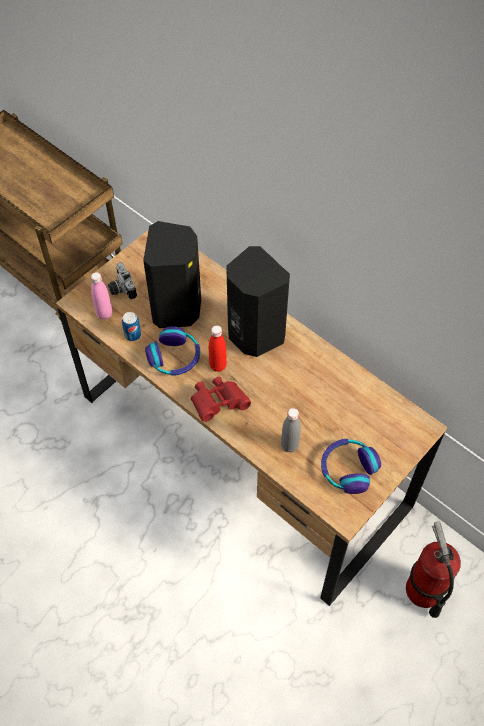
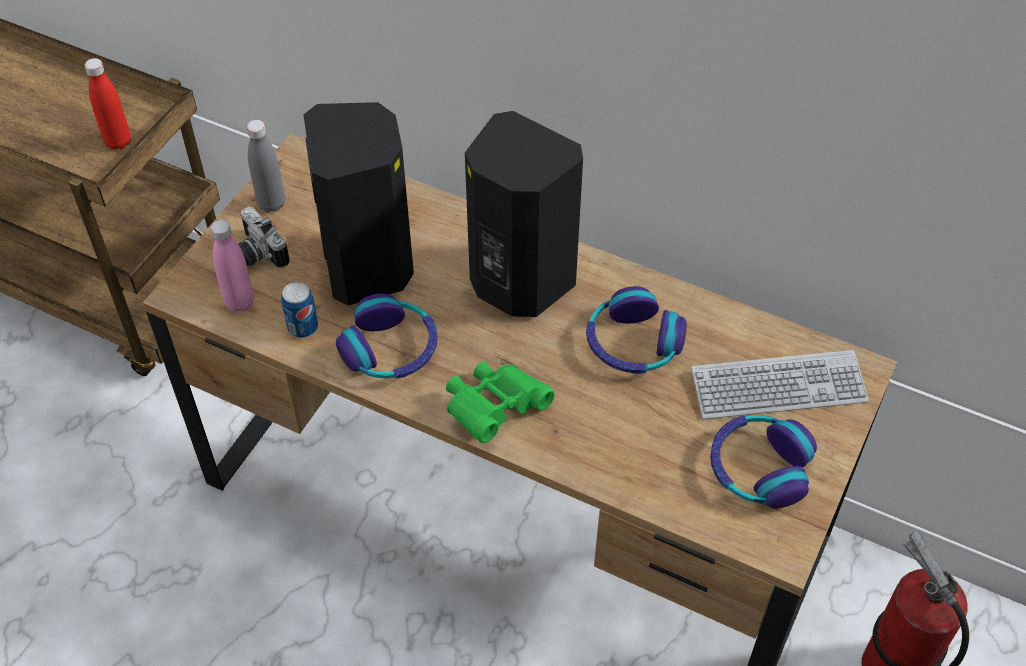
camera: 15 degrees left, 5 degrees down
red binoculars [191,377,251,422] -> green binoculars [446,361,555,443]
red bottle [209,325,227,372] -> red bottle moved to [85,58,131,150]
grey bottle [281,408,301,452] -> grey bottle moved to [246,120,285,212]
none -> headphones [586,286,687,374]
none -> keyboard [691,350,869,419]

